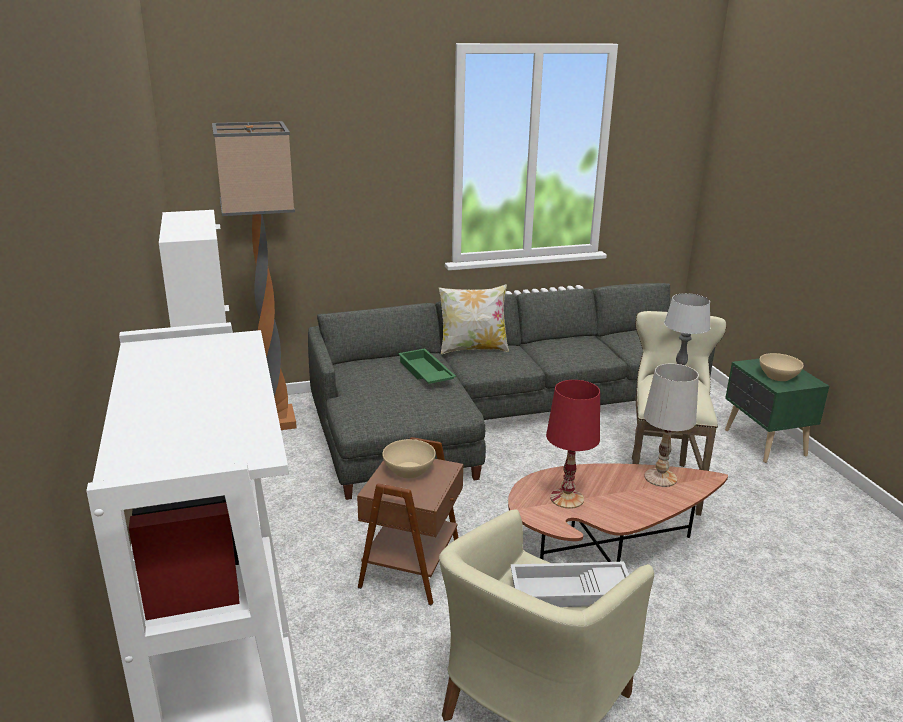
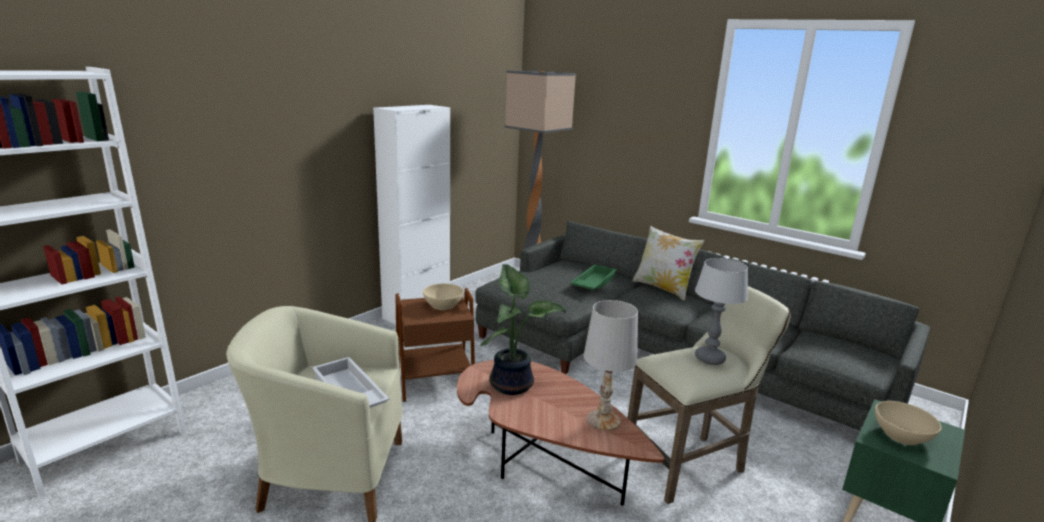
camera: 55 degrees right, 5 degrees down
red table lamp [546,380,600,509] -> potted plant [480,264,566,395]

